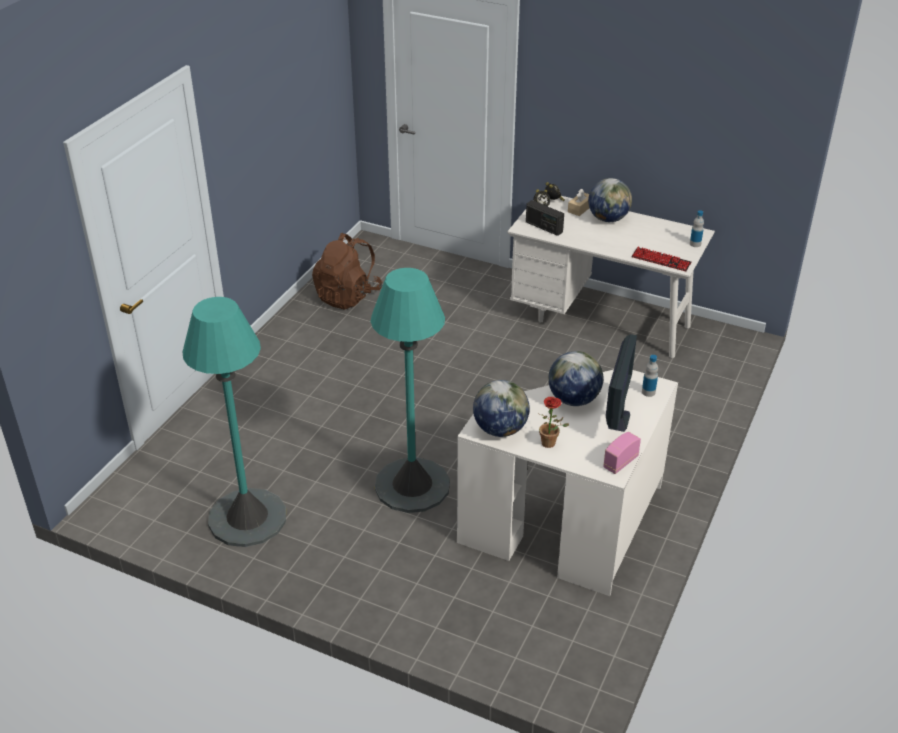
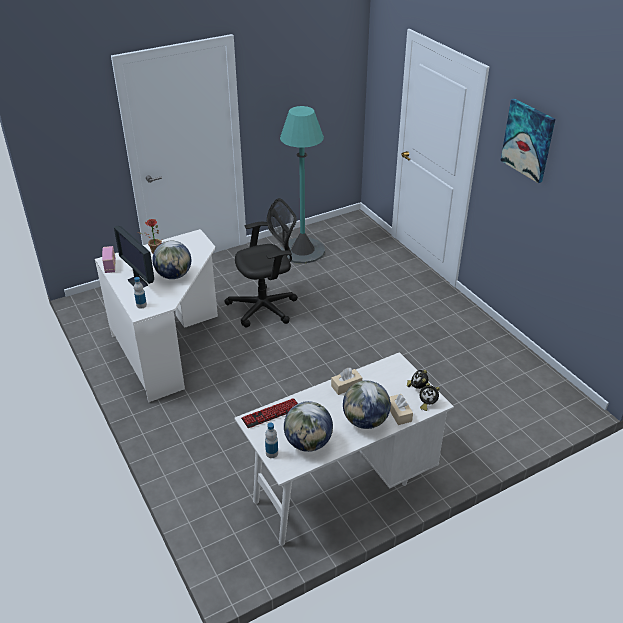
camera: 125 degrees right, 0 degrees up
brown backpack [312,233,383,310] -> none
turquoise floor lamp [370,268,450,513] -> black office chair [224,198,298,327]
globe [473,380,530,437] -> globe moved to [284,401,333,452]
radio [526,200,564,236] -> none
none -> beige tissue box [331,368,362,395]
none -> picture [500,99,555,183]

